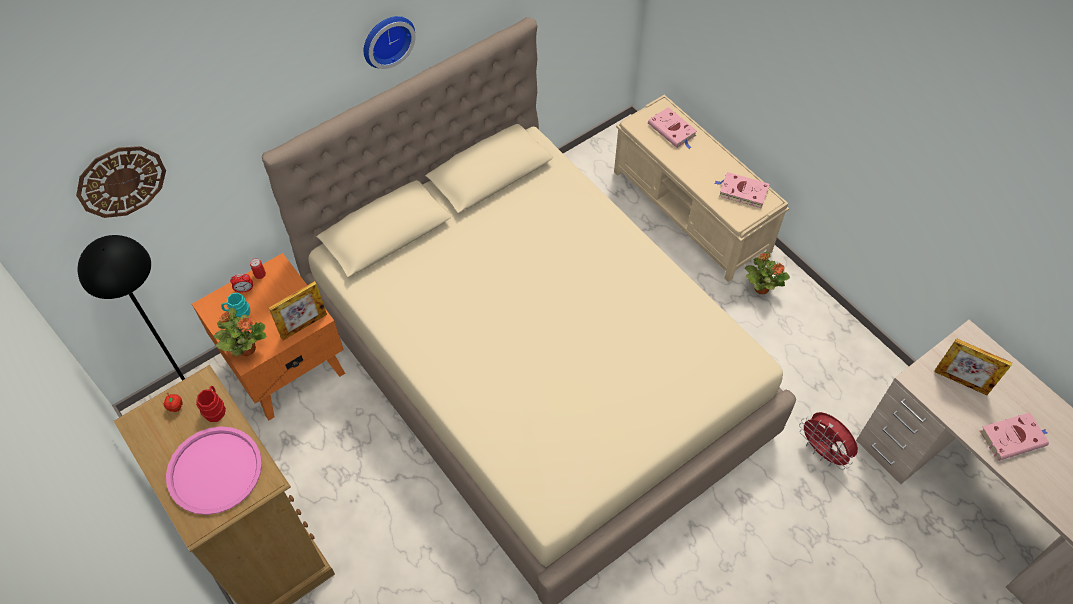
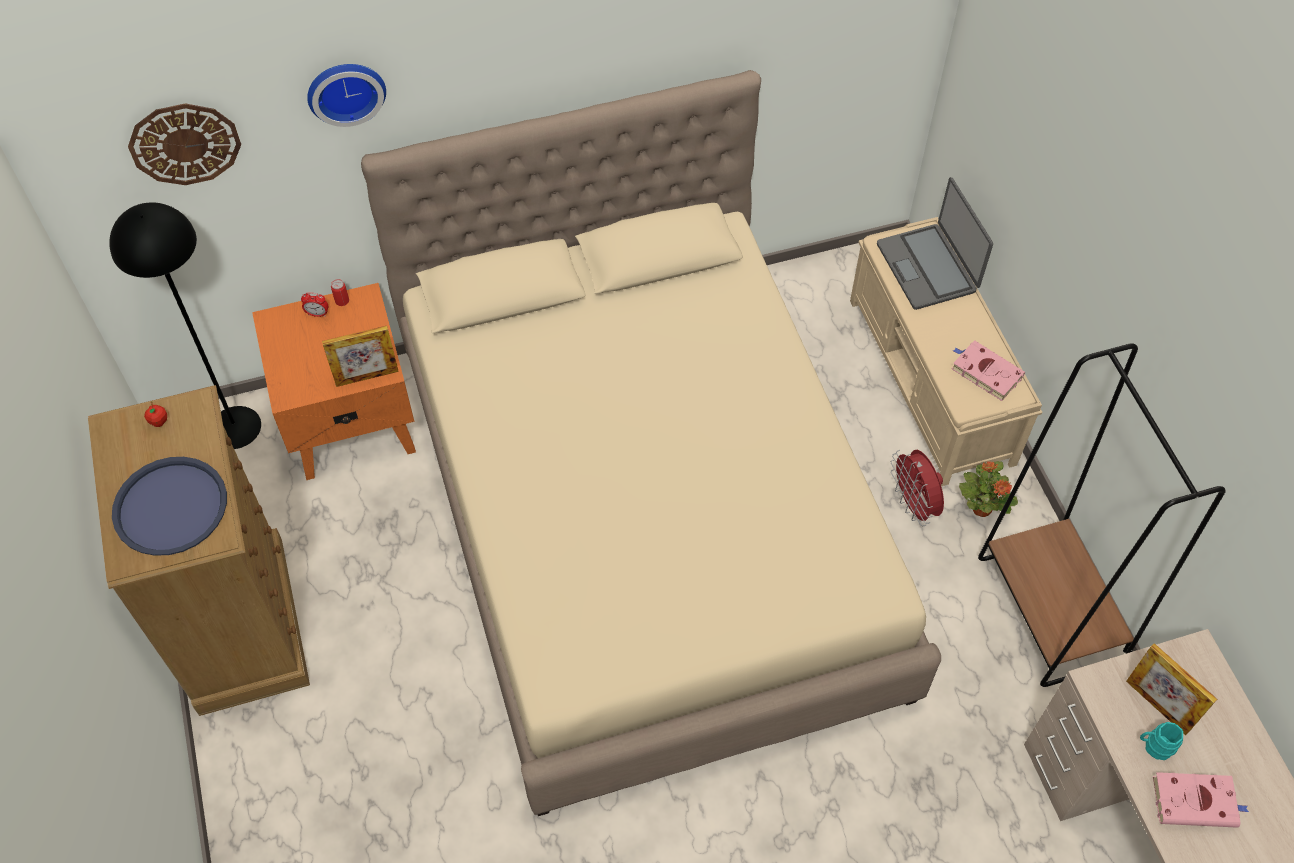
camera: 20 degrees right, 0 degrees up
pink tray [166,427,262,515] -> blue tray [112,457,227,556]
red mug [196,386,226,422] -> none
potted plant [214,308,267,356] -> none
turquoise mug [221,293,250,317] -> turquoise mug moved to [1140,722,1183,760]
wall clock [364,16,416,69] -> wall clock moved to [307,64,386,127]
pink book [648,107,697,149] -> laptop [877,177,993,310]
red fan [799,412,858,470] -> red fan moved to [891,450,944,526]
none -> clothes rack [978,343,1226,687]

